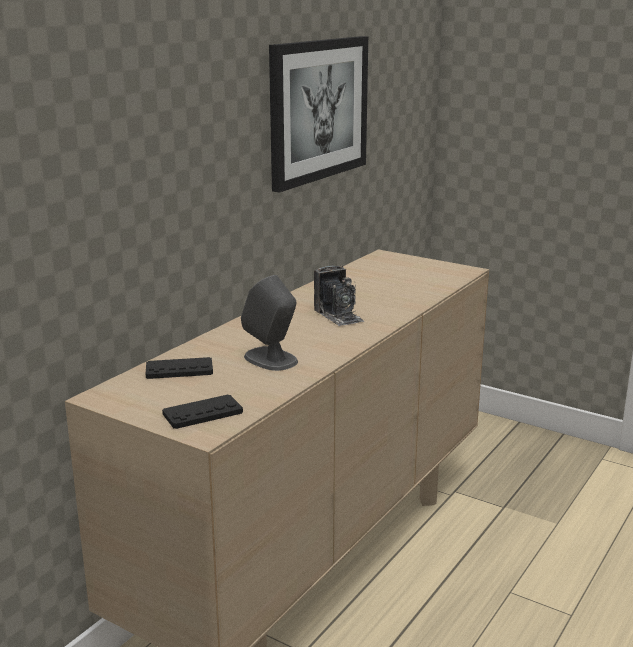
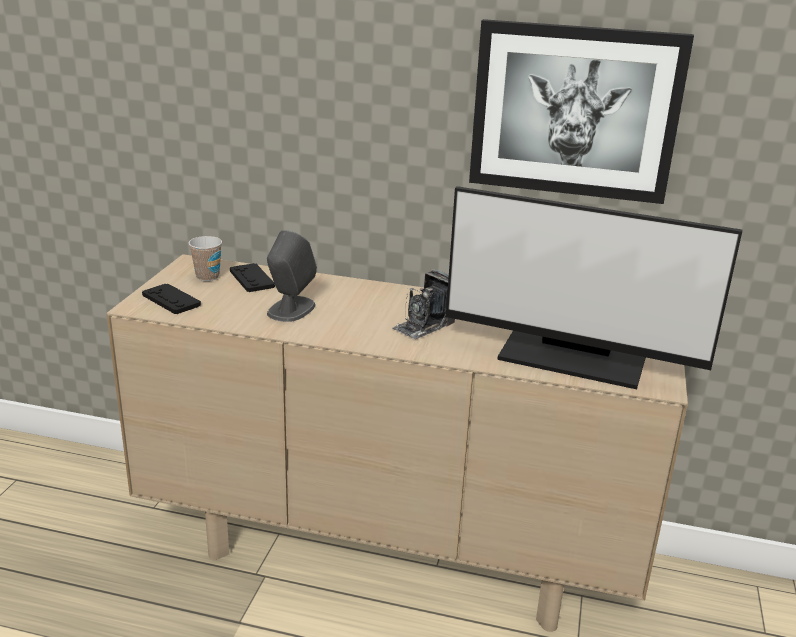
camera: 70 degrees right, 5 degrees up
none -> cup [189,236,222,281]
none -> monitor [446,186,742,389]

